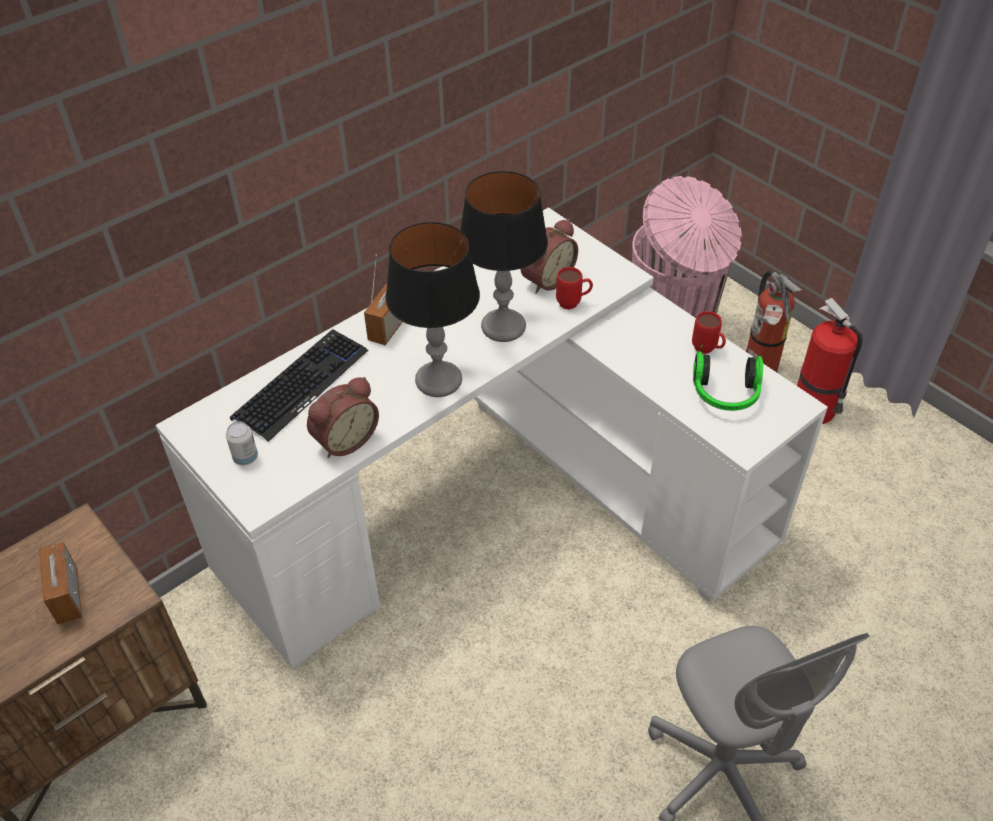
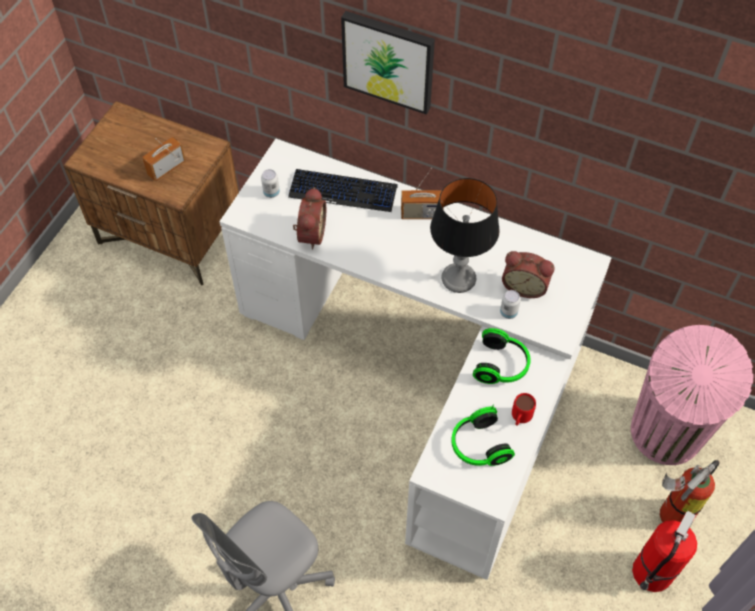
camera: 65 degrees right, 10 degrees up
alarm clock [307,377,379,458] -> alarm clock turned 105 degrees counterclockwise [293,187,326,250]
table lamp [385,222,480,397] -> none
red mug [556,267,593,309] -> can [500,290,521,319]
none -> picture [341,11,435,115]
none -> headphones [473,328,531,384]

